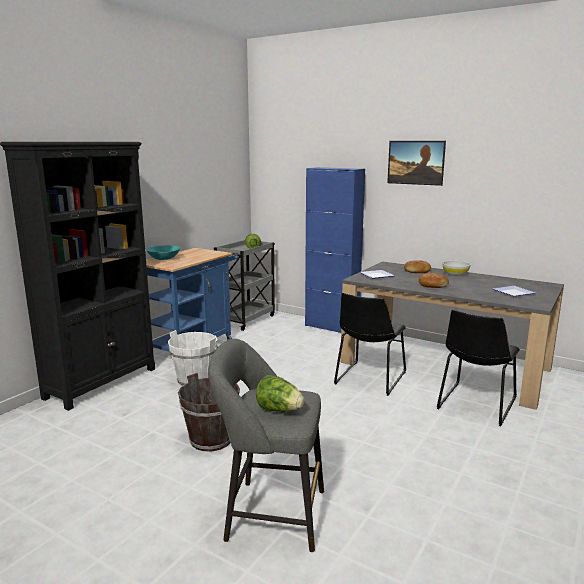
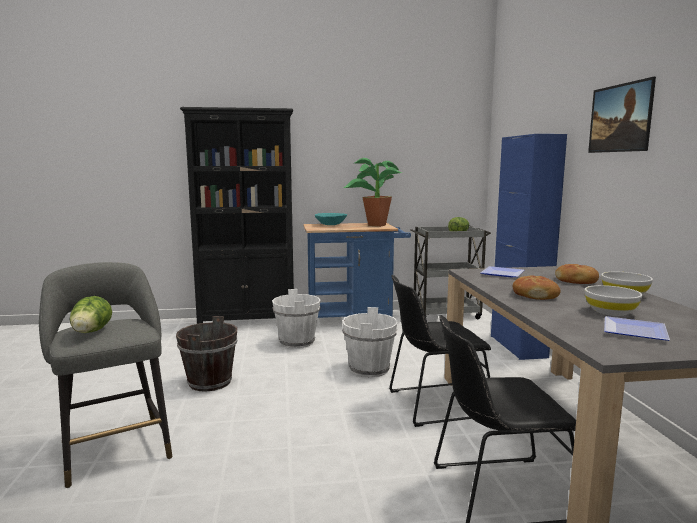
camera: 50 degrees right, 5 degrees down
none -> white bucket [342,307,398,377]
none -> potted plant [344,158,402,227]
none -> white bowl [585,285,642,316]

